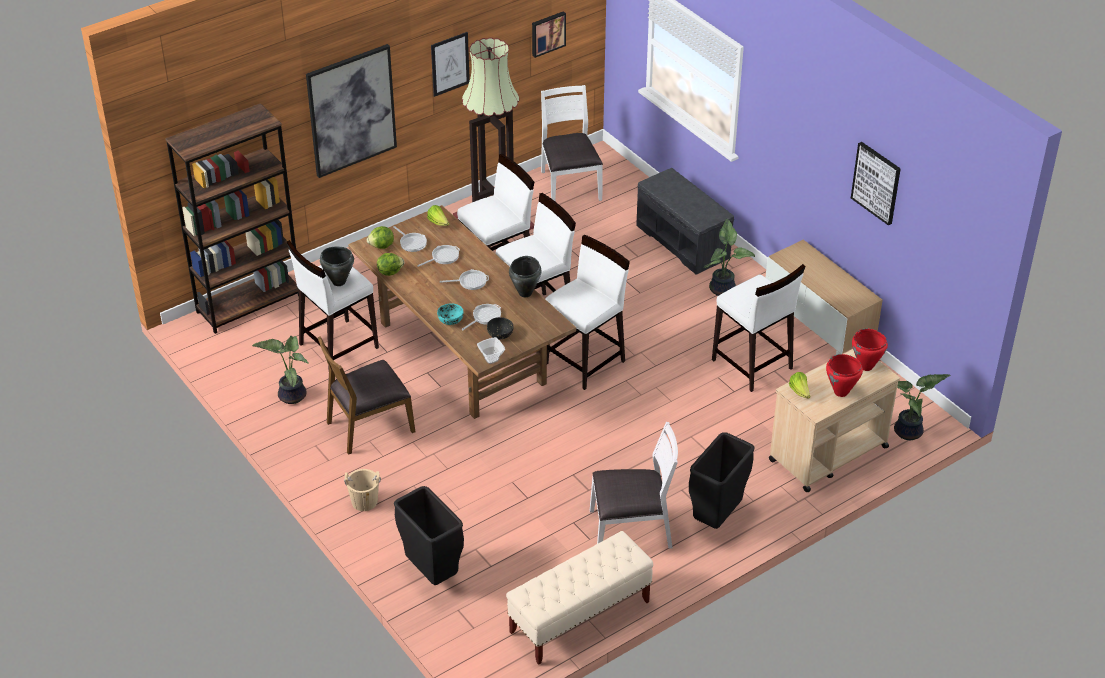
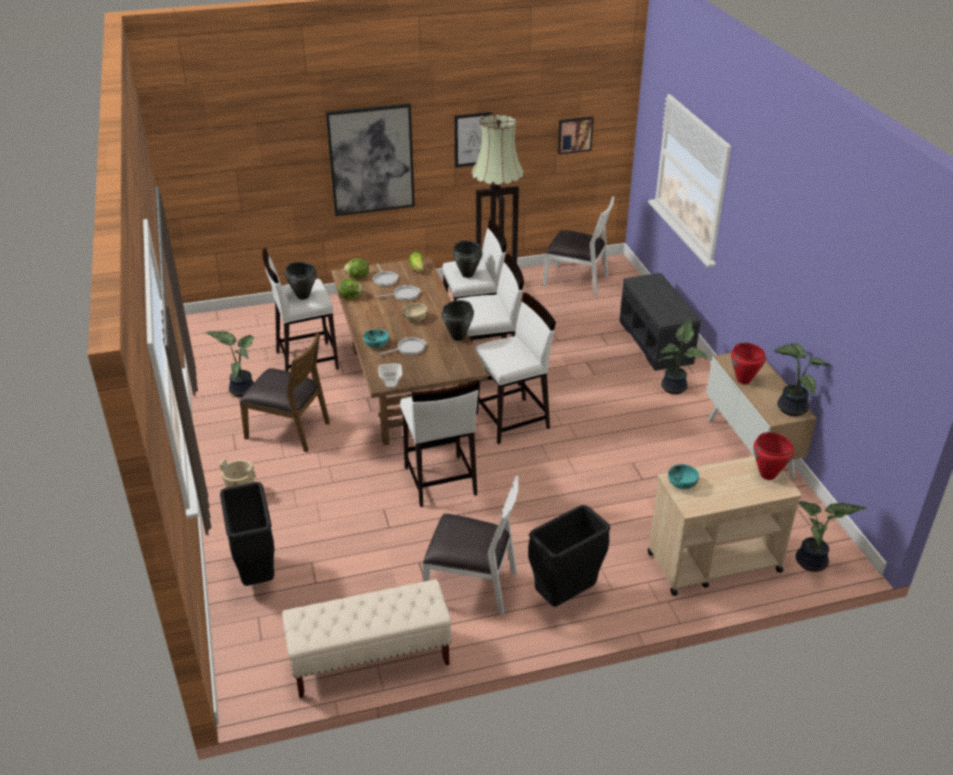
camera: 20 degrees right, 5 degrees down
brown bookcase [165,103,299,334] -> none
brown chair [318,336,415,455] -> brown chair turned 150 degrees counterclockwise [239,333,330,452]
frying pan [440,269,489,290] -> beige bowl [403,303,427,322]
black bowl [487,317,514,339] -> none
white chair [541,85,603,201] -> white chair turned 105 degrees clockwise [543,196,615,296]
white stool [712,264,806,392] -> white stool moved to [400,380,479,507]
lettuce [789,372,811,398] -> turquoise bowl [668,464,699,490]
red cooking pot [826,354,863,397] -> red cooking pot moved to [731,343,766,384]
picture [851,142,901,226] -> none
none -> black cooking pot [453,241,482,278]
none -> potted plant [774,343,832,416]

